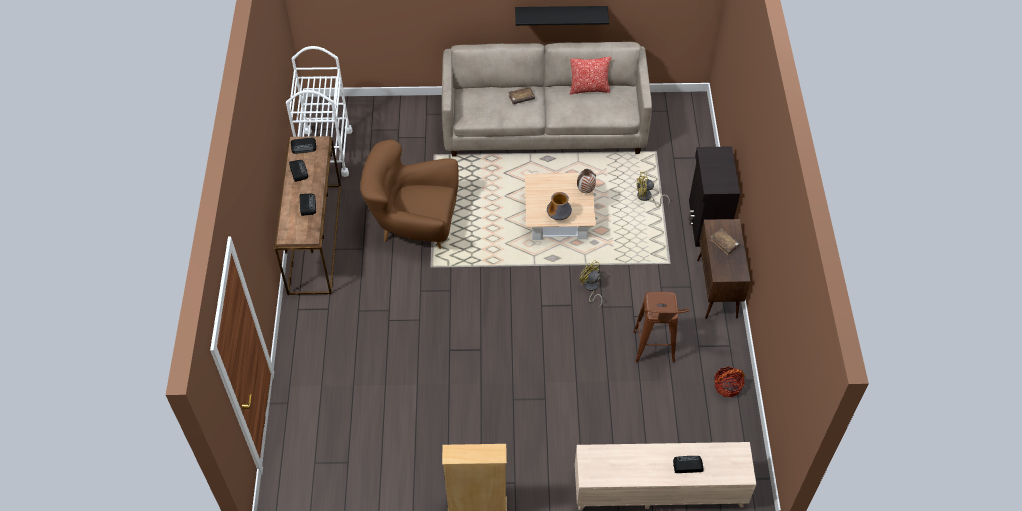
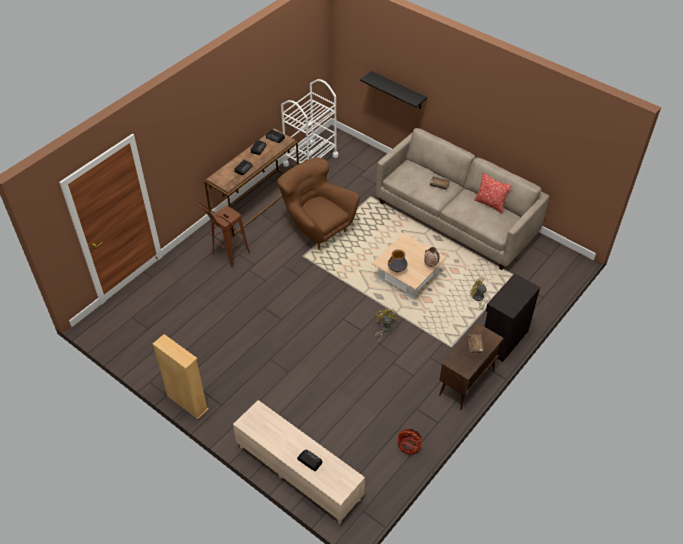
camera: 40 degrees right, 5 degrees down
black shelf [515,6,609,26] -> black shelf moved to [360,71,427,109]
brown stool [633,292,690,363] -> brown stool moved to [197,202,250,267]

